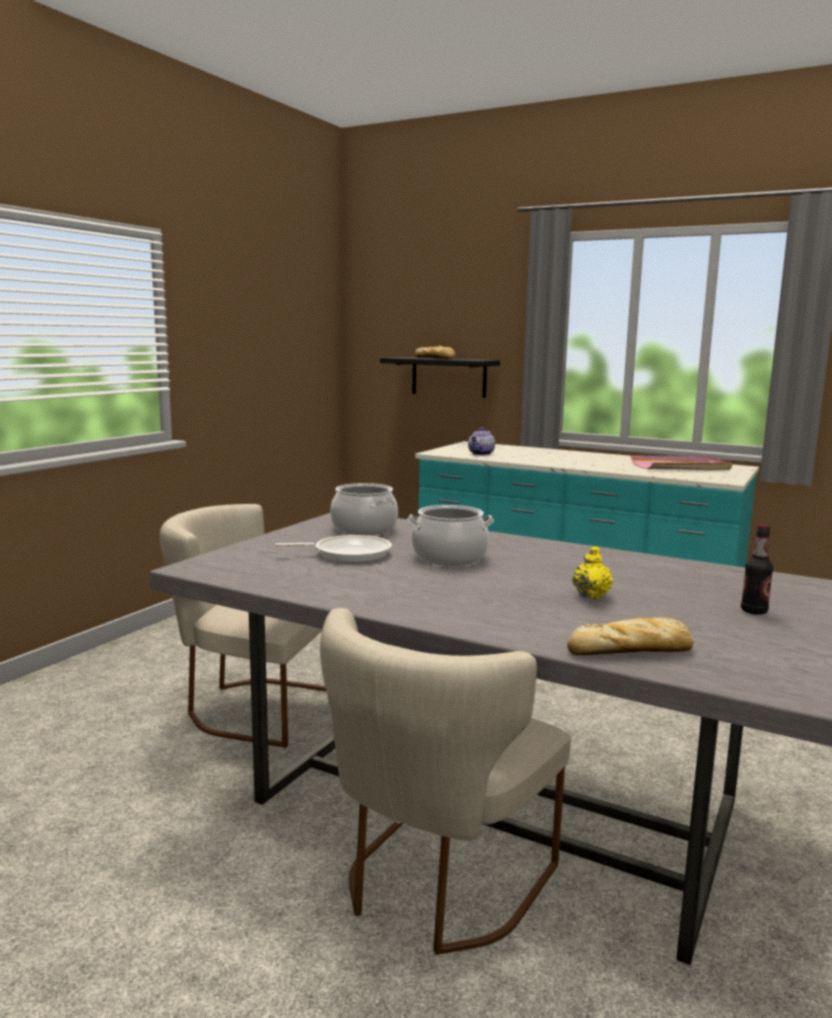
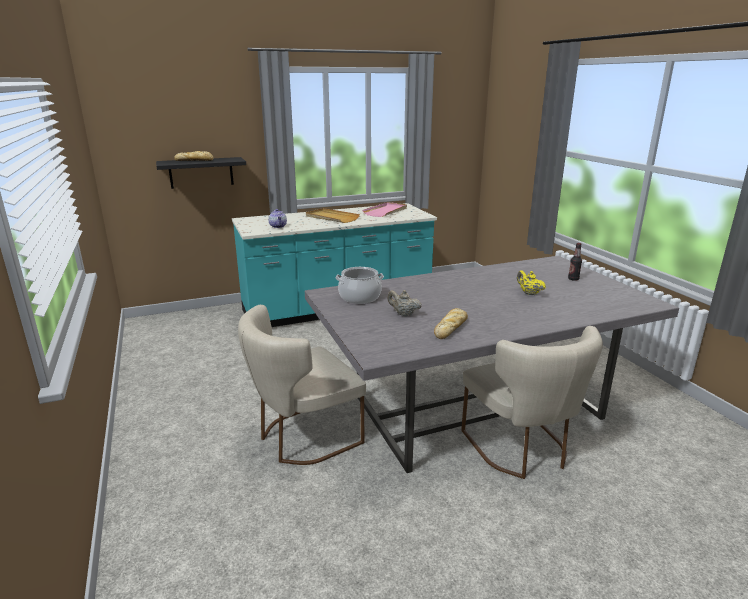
camera: 50 degrees left, 10 degrees up
frying pan [275,535,392,562] -> beige teapot [387,290,421,316]
cooking pot [407,505,494,566] -> none
bread [567,618,694,655] -> bread moved to [434,308,468,339]
none -> beige tray [306,208,360,223]

